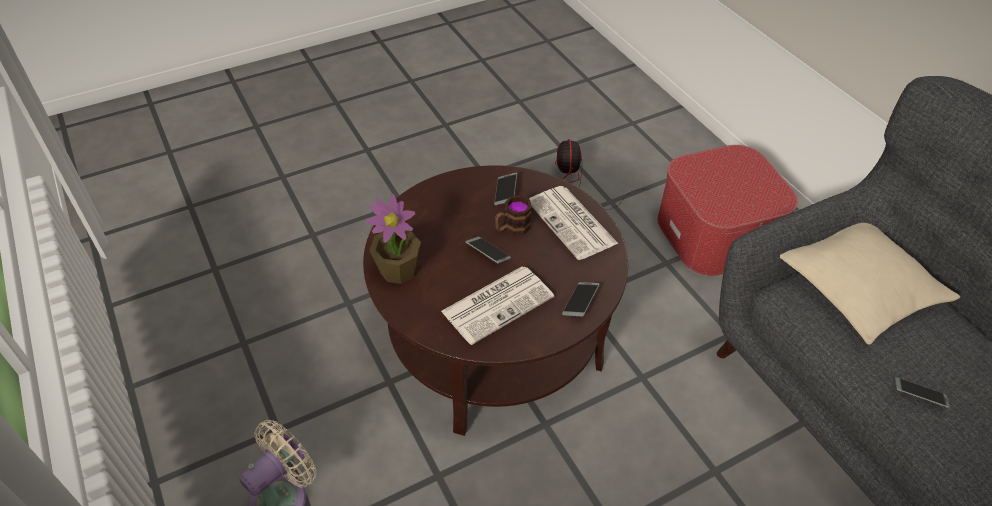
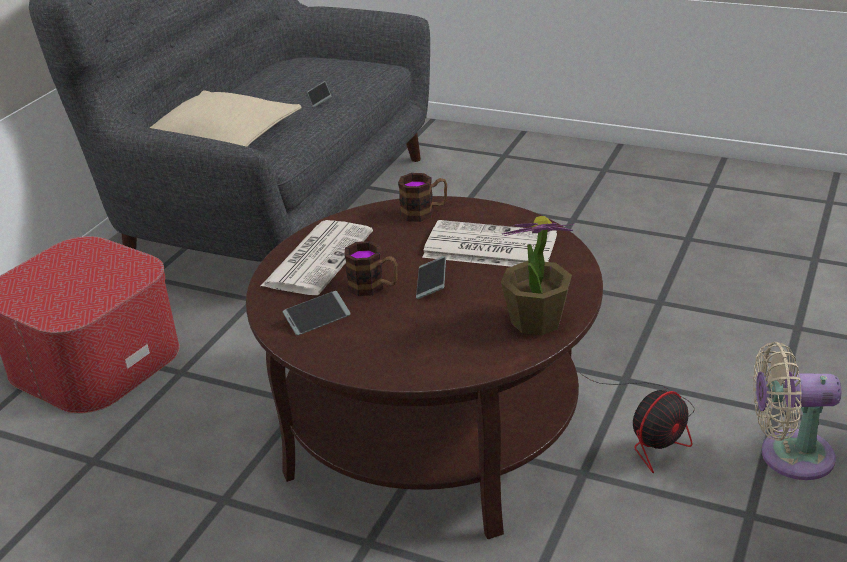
camera: 125 degrees left, 15 degrees down
fan [555,139,640,209] -> fan moved to [580,373,695,473]
phone [562,282,600,316] -> mug [398,173,447,222]

